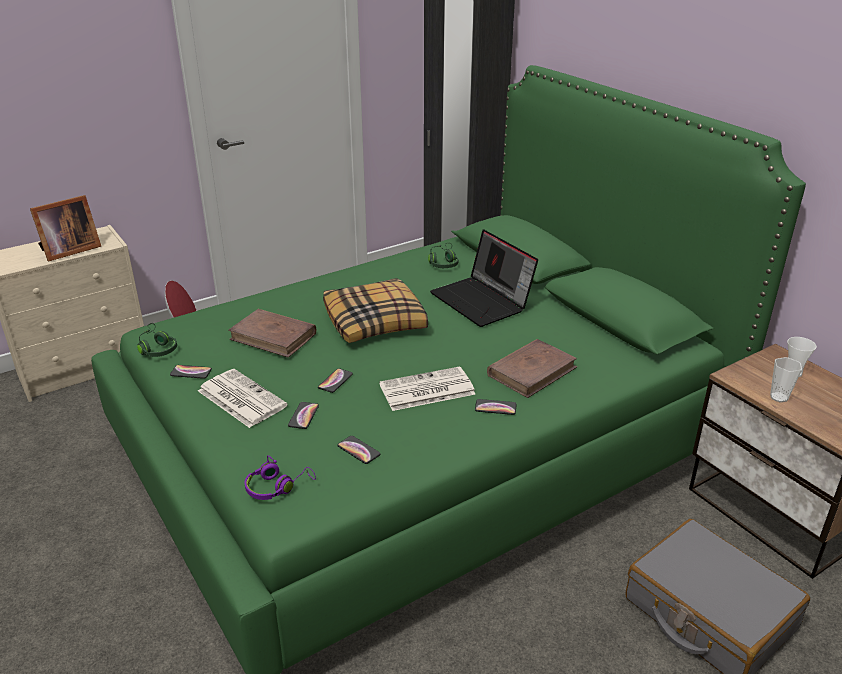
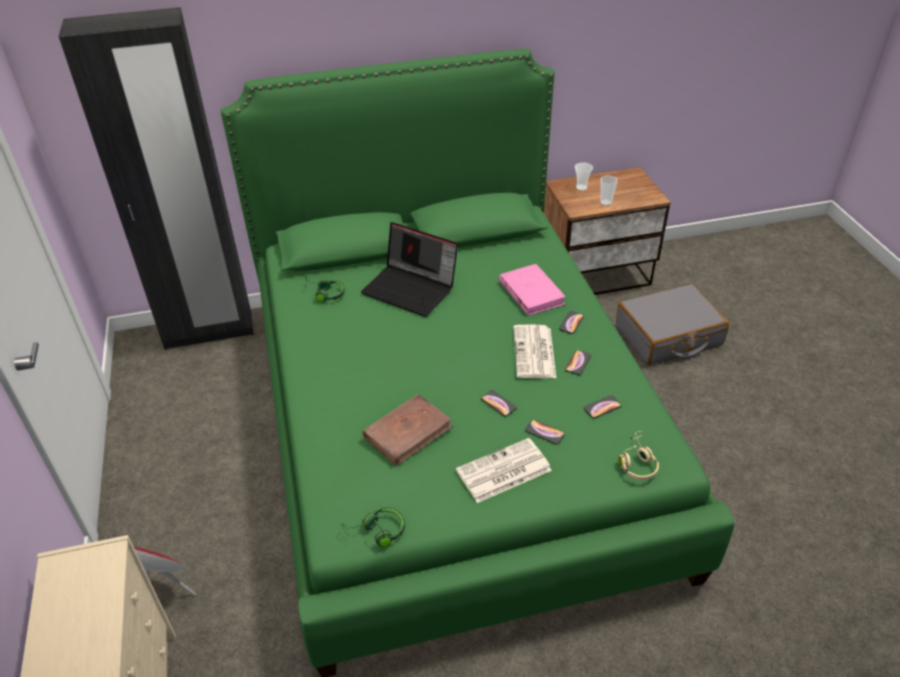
camera: 70 degrees left, 10 degrees up
picture frame [30,195,101,261] -> none
phone [170,365,212,379] -> phone moved to [565,350,591,375]
purple headphones [244,455,316,500] -> beige headphones [618,431,659,480]
pillow [323,278,428,343] -> none
laptop [430,229,538,327] -> laptop turned 45 degrees clockwise [361,222,458,317]
brown book [487,339,577,398] -> pink book [499,264,566,316]

